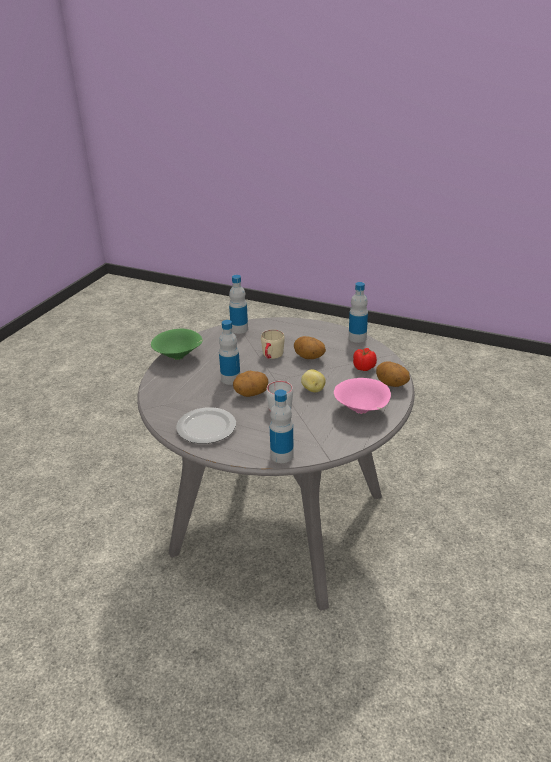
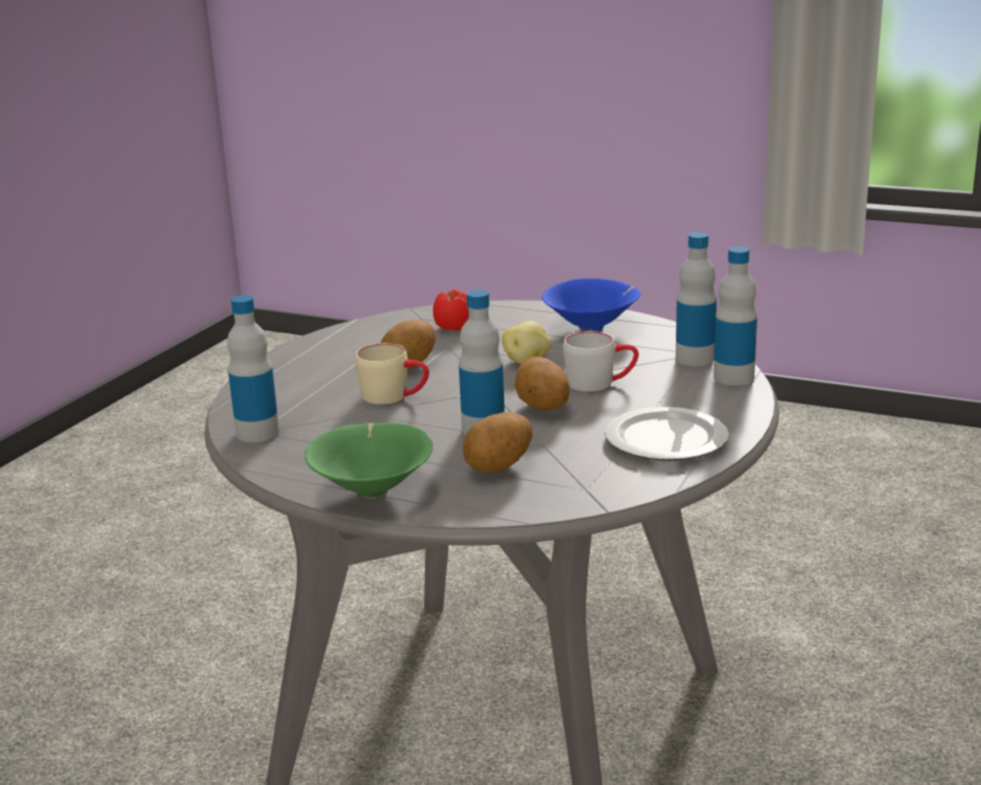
camera: 90 degrees left, 10 degrees down
pink bowl [334,378,391,414] -> blue bowl [542,278,641,332]
bottle [349,282,368,343] -> bottle moved to [676,232,717,366]
potato [376,361,410,387] -> potato moved to [463,412,533,473]

